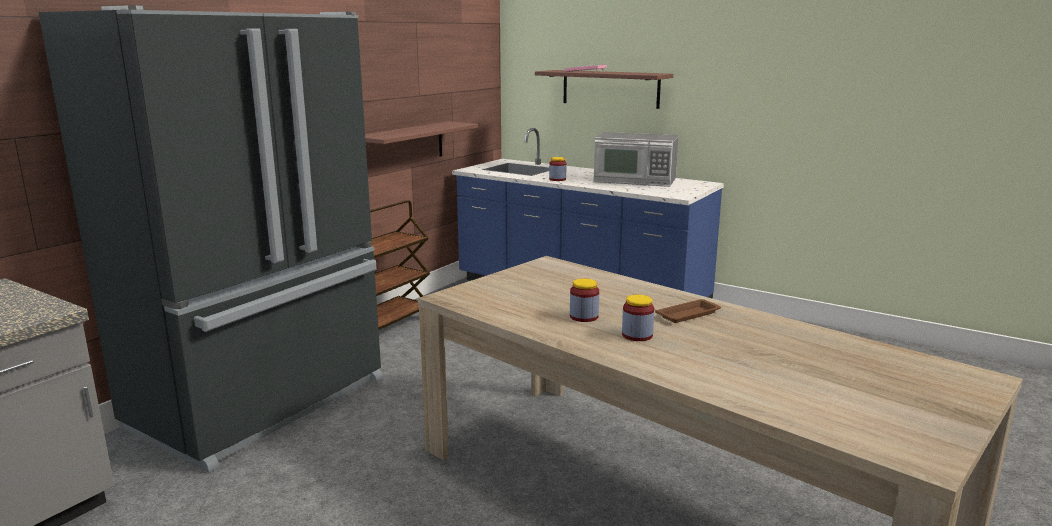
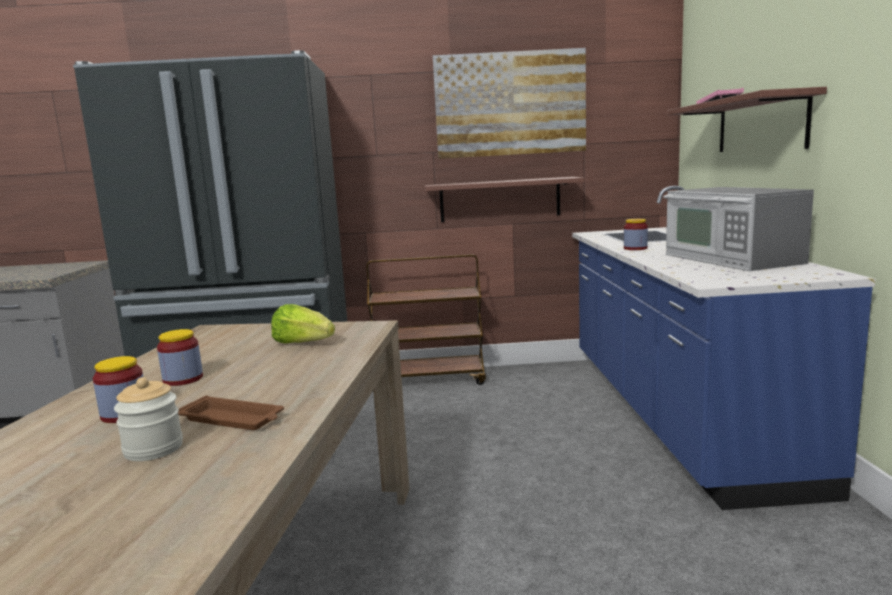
camera: 55 degrees right, 5 degrees down
none -> jar [114,377,183,461]
none -> lettuce [271,304,335,343]
none -> picture [433,48,586,159]

